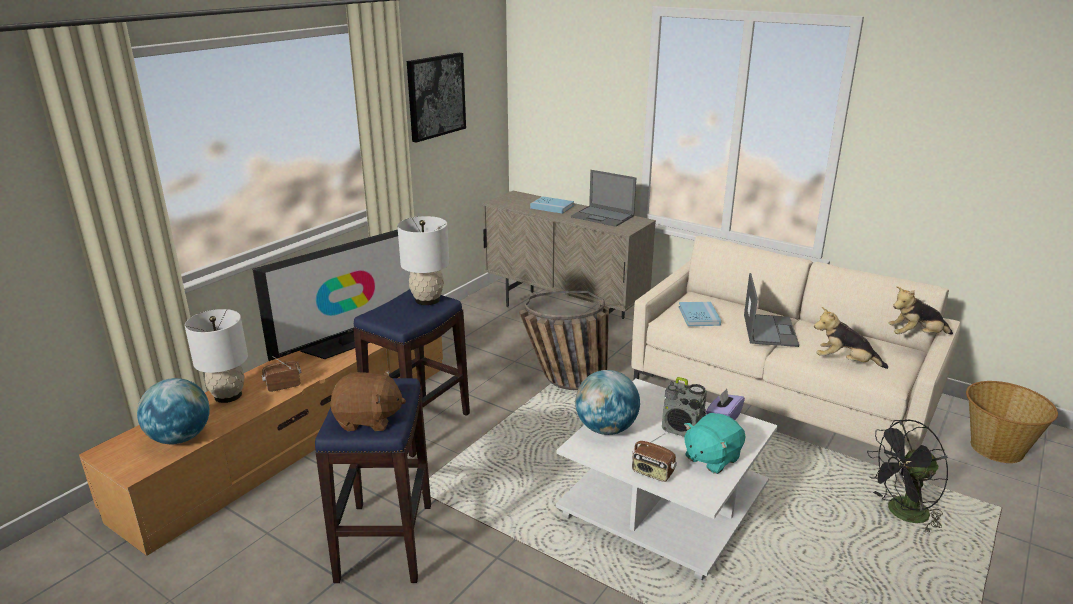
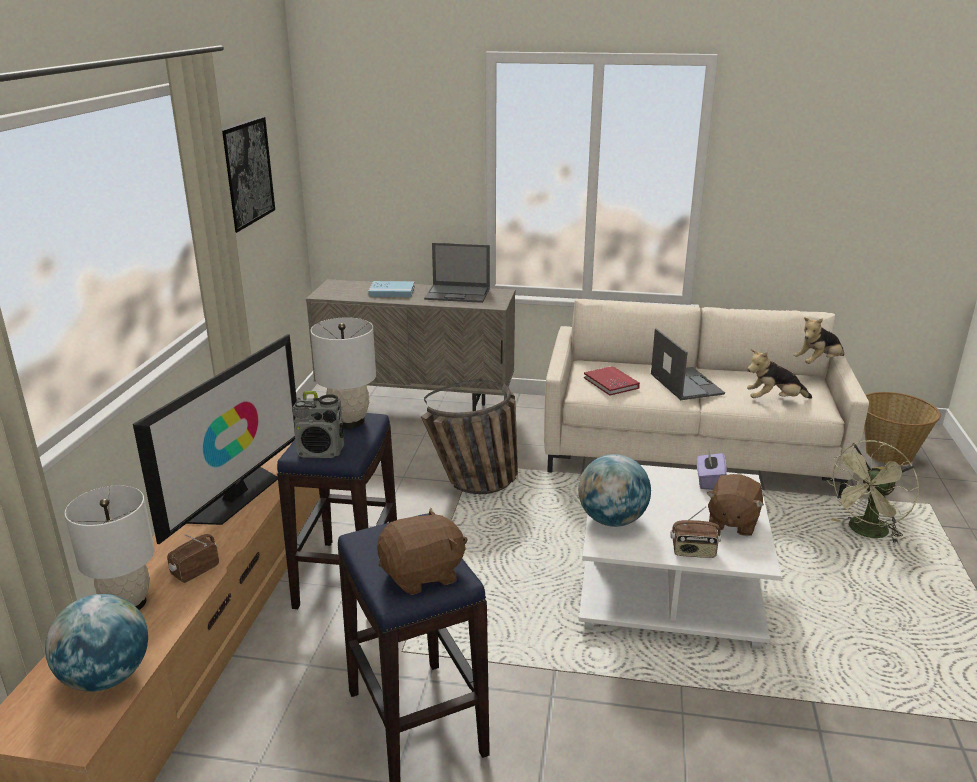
camera: 25 degrees left, 0 degrees up
radio [662,377,707,437] -> radio moved to [292,391,344,458]
blue book [679,302,721,326] -> red book [584,366,640,396]
turquoise plush toy [684,413,745,474] -> brown plush toy [706,474,764,536]
black fan [867,419,948,532] -> green fan [826,440,919,544]

